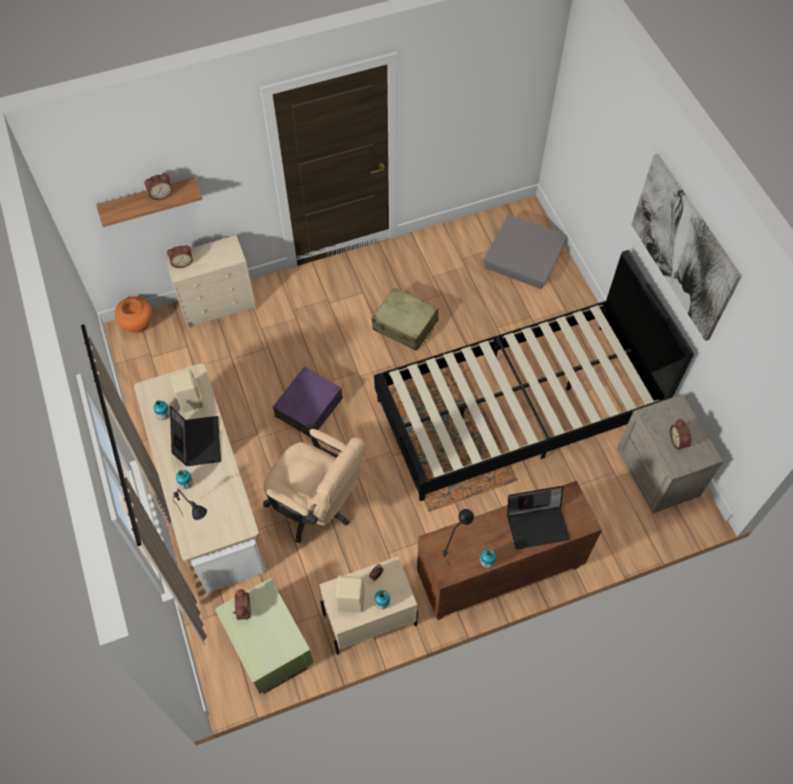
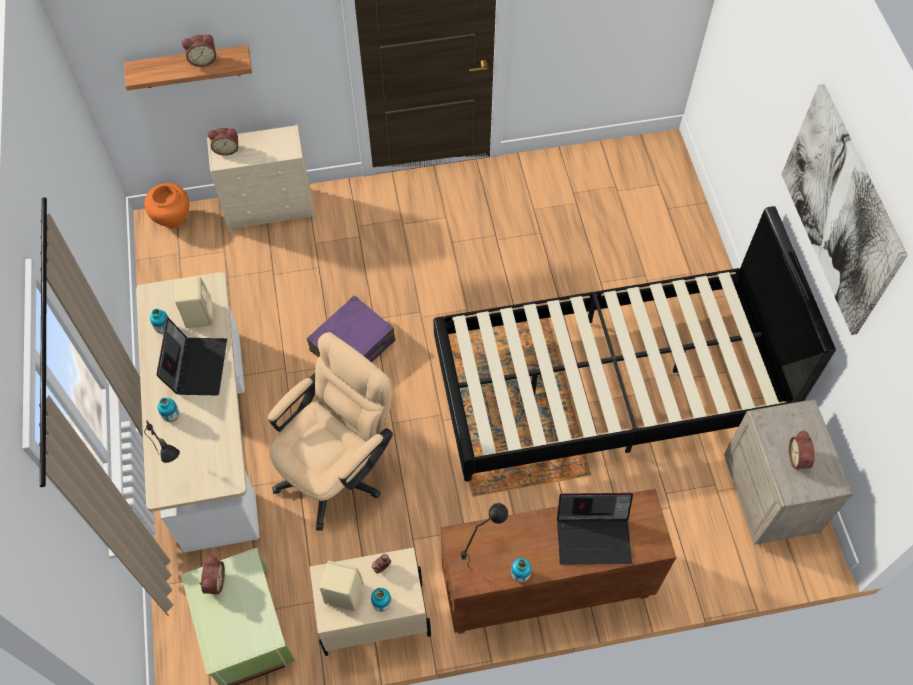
camera: 10 degrees right, 0 degrees up
beige office chair [263,429,365,543] -> beige office chair turned 90 degrees counterclockwise [268,332,393,531]
beige suitcase [372,288,439,351] -> none
grey storage box [483,214,567,289] -> none

